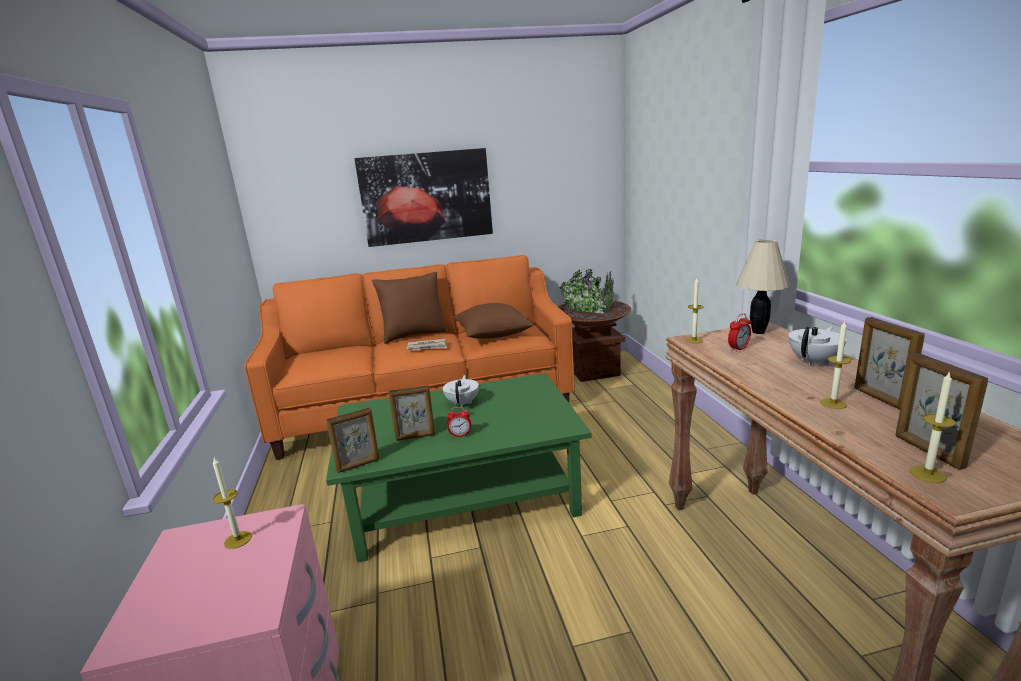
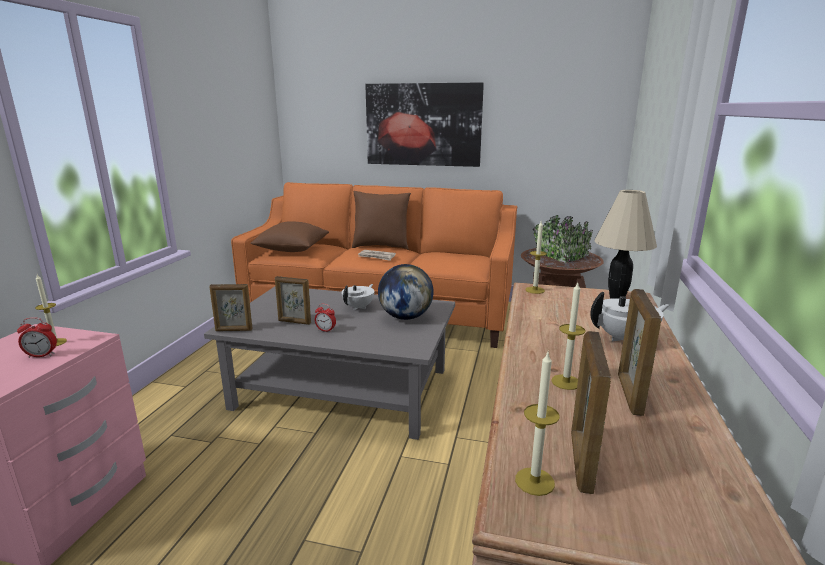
camera: 25 degrees right, 0 degrees up
green coffee table [326,373,592,563] -> grey coffee table [204,286,455,440]
brown pillow [453,303,534,339] -> brown pillow moved to [250,221,329,252]
alarm clock [728,313,751,352] -> alarm clock moved to [17,318,57,358]
none -> globe [378,264,434,320]

